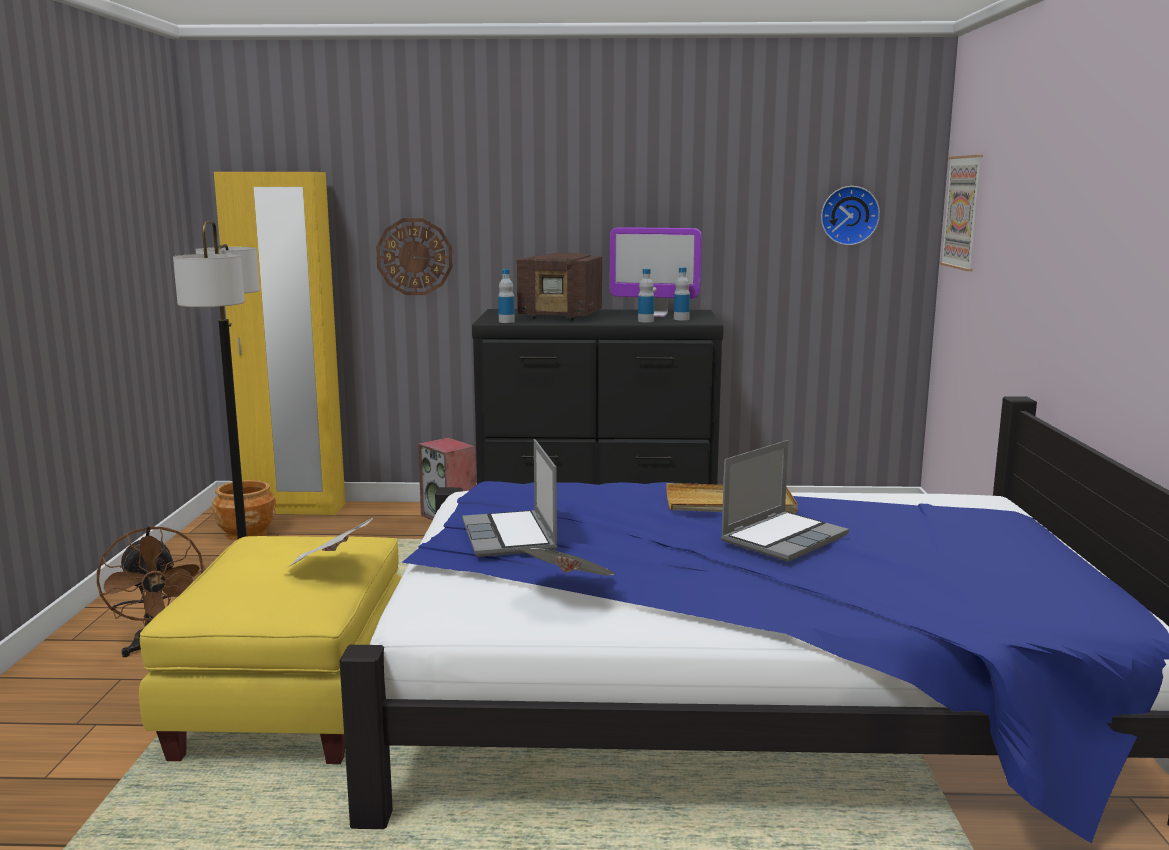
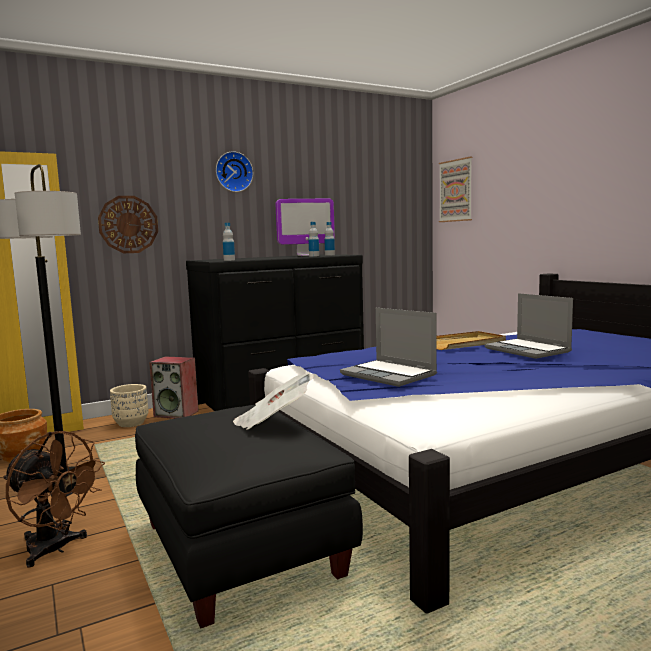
camera: 30 degrees left, 5 degrees down
yellow ottoman [139,536,401,764] -> black ottoman [135,405,363,628]
newspaper [512,548,616,576] -> none
radio [517,253,602,320] -> none
laptop [721,440,849,562] -> laptop turned 135 degrees clockwise [484,293,573,359]
wall clock [821,186,880,245] -> wall clock moved to [216,151,253,192]
none -> beige planter [110,384,149,427]

